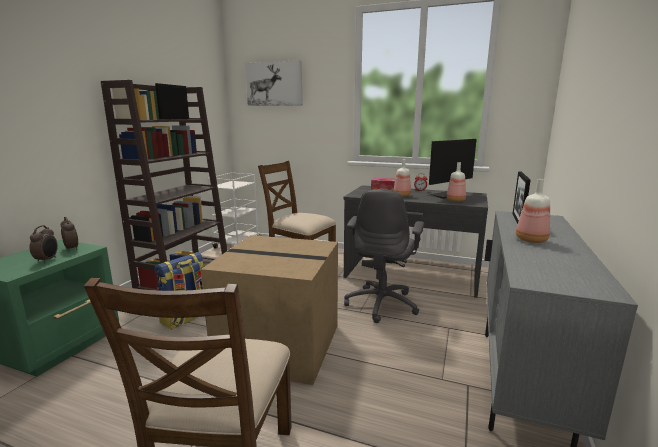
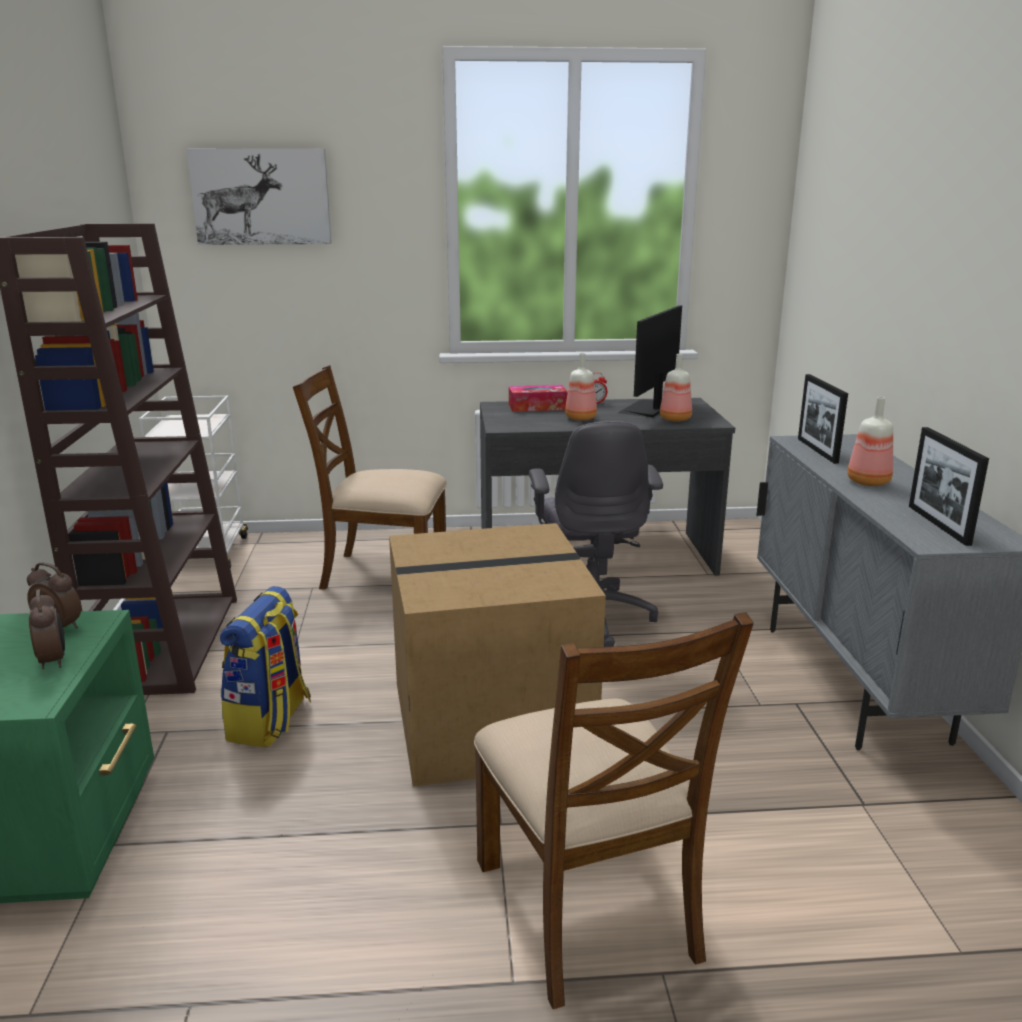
camera: 25 degrees left, 5 degrees up
picture frame [155,83,189,120] -> picture frame moved to [909,427,989,546]

